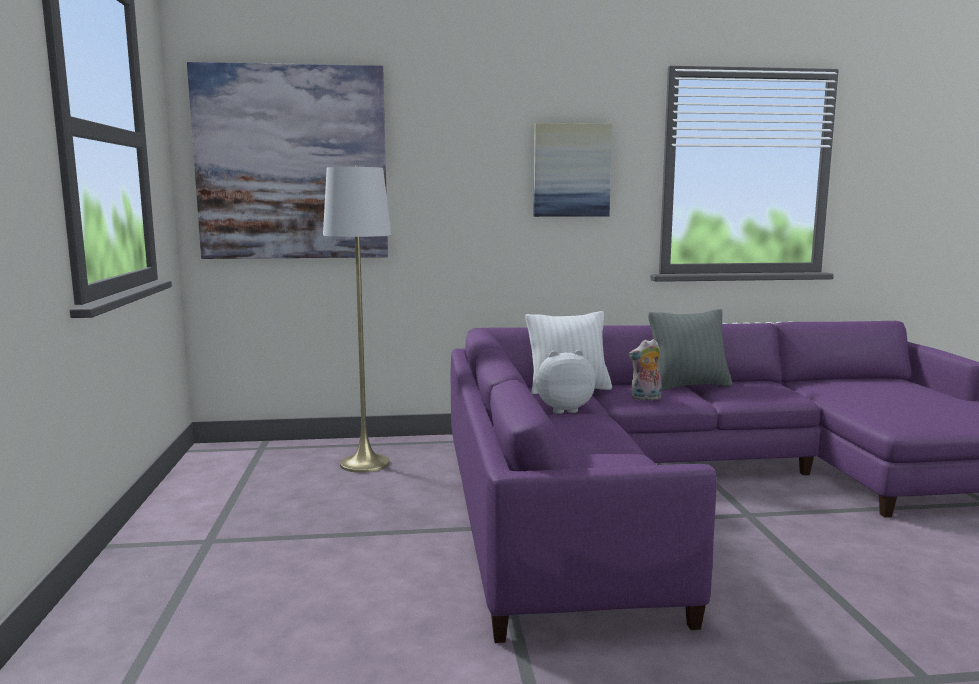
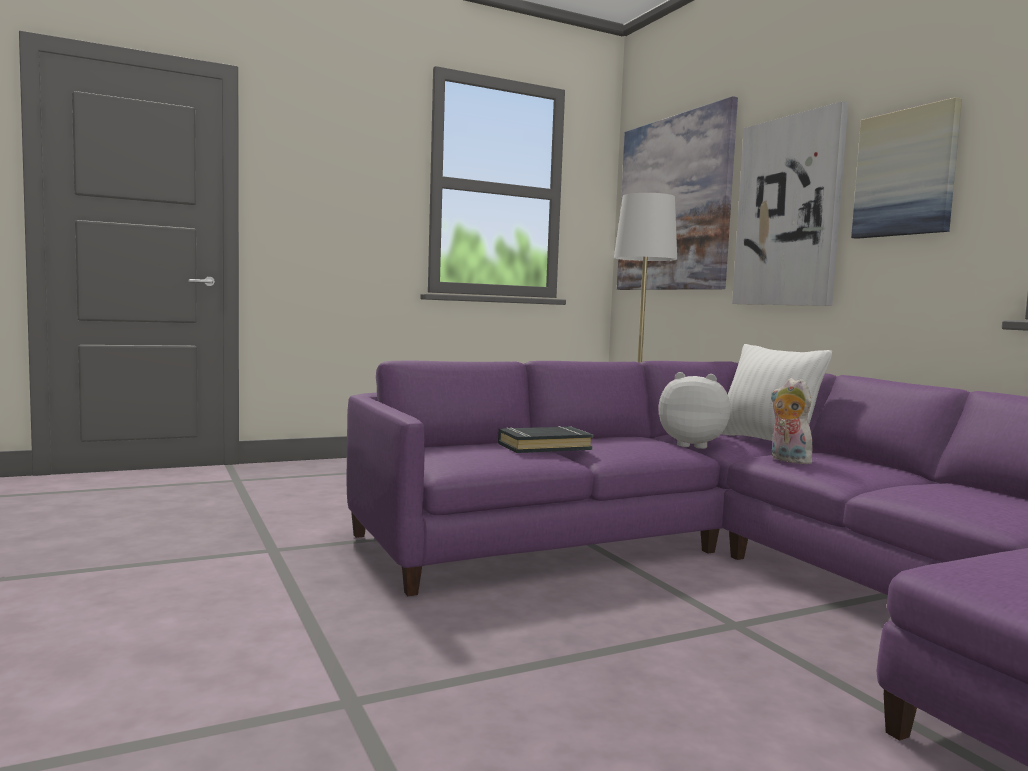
camera: 70 degrees right, 5 degrees down
plush toy [536,350,596,414] -> plush toy turned 45 degrees counterclockwise [658,372,731,449]
grey pillow [648,309,732,390] -> none
none -> black book [498,426,593,453]
none -> picture [732,101,848,306]

